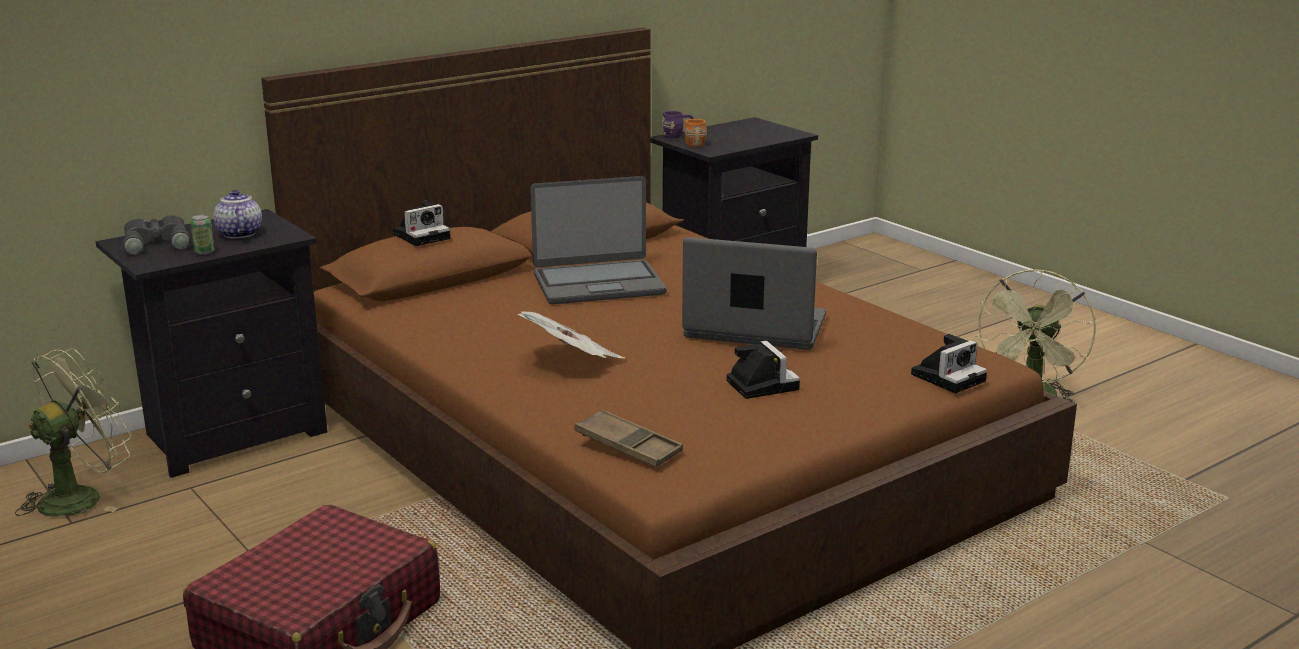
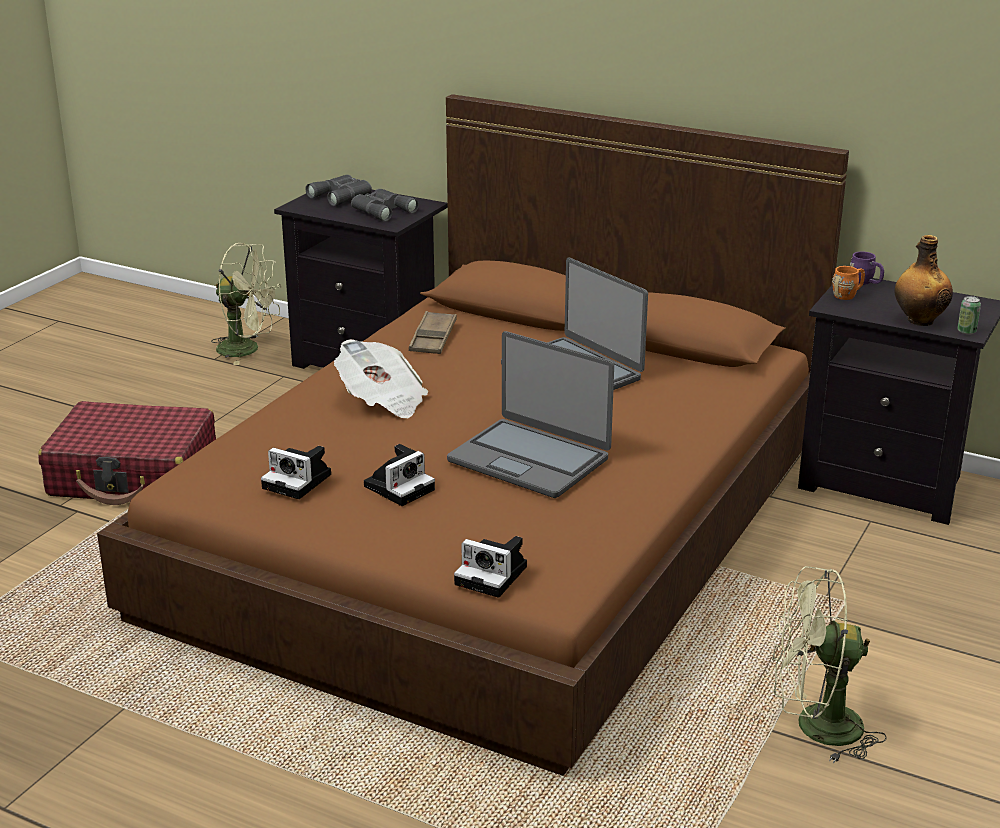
camera: 65 degrees right, 5 degrees up
can [190,215,215,255] -> can moved to [957,296,981,335]
teapot [213,190,262,238] -> grey binoculars [351,189,419,222]
camera [392,200,450,246] -> camera moved to [261,446,331,499]
brown tray [574,409,683,467] -> brown tray moved to [409,311,457,354]
laptop [682,237,826,350] -> laptop turned 135 degrees clockwise [447,331,614,498]
none -> bottle [894,235,953,326]

